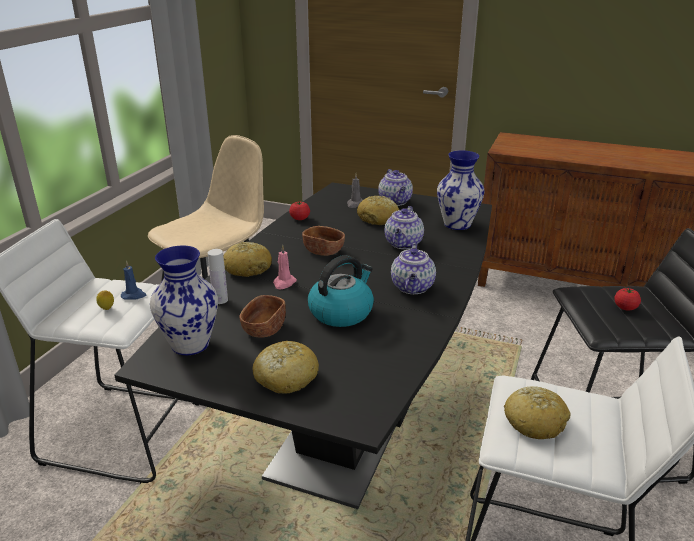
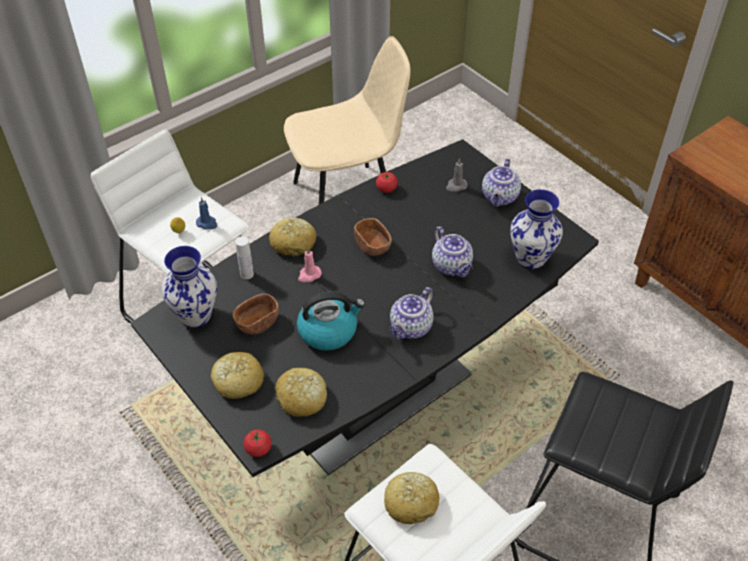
camera: 30 degrees right, 20 degrees up
bread [357,196,399,225] -> bread moved to [275,368,327,417]
teapot [385,206,424,249] -> teapot turned 75 degrees counterclockwise [432,226,473,277]
tomato [614,288,641,311] -> tomato moved to [243,429,272,457]

